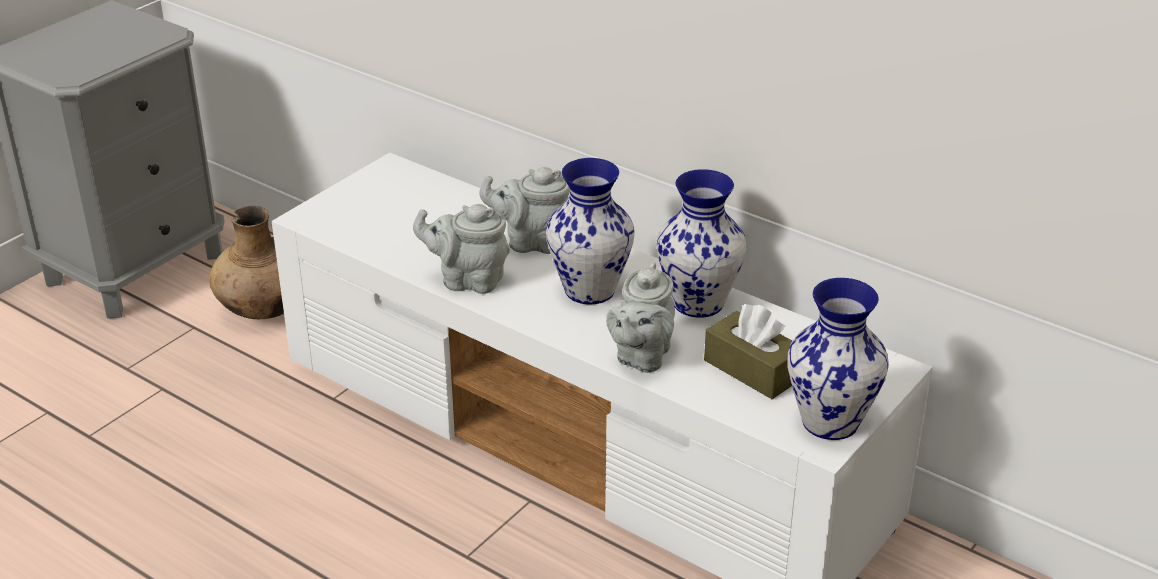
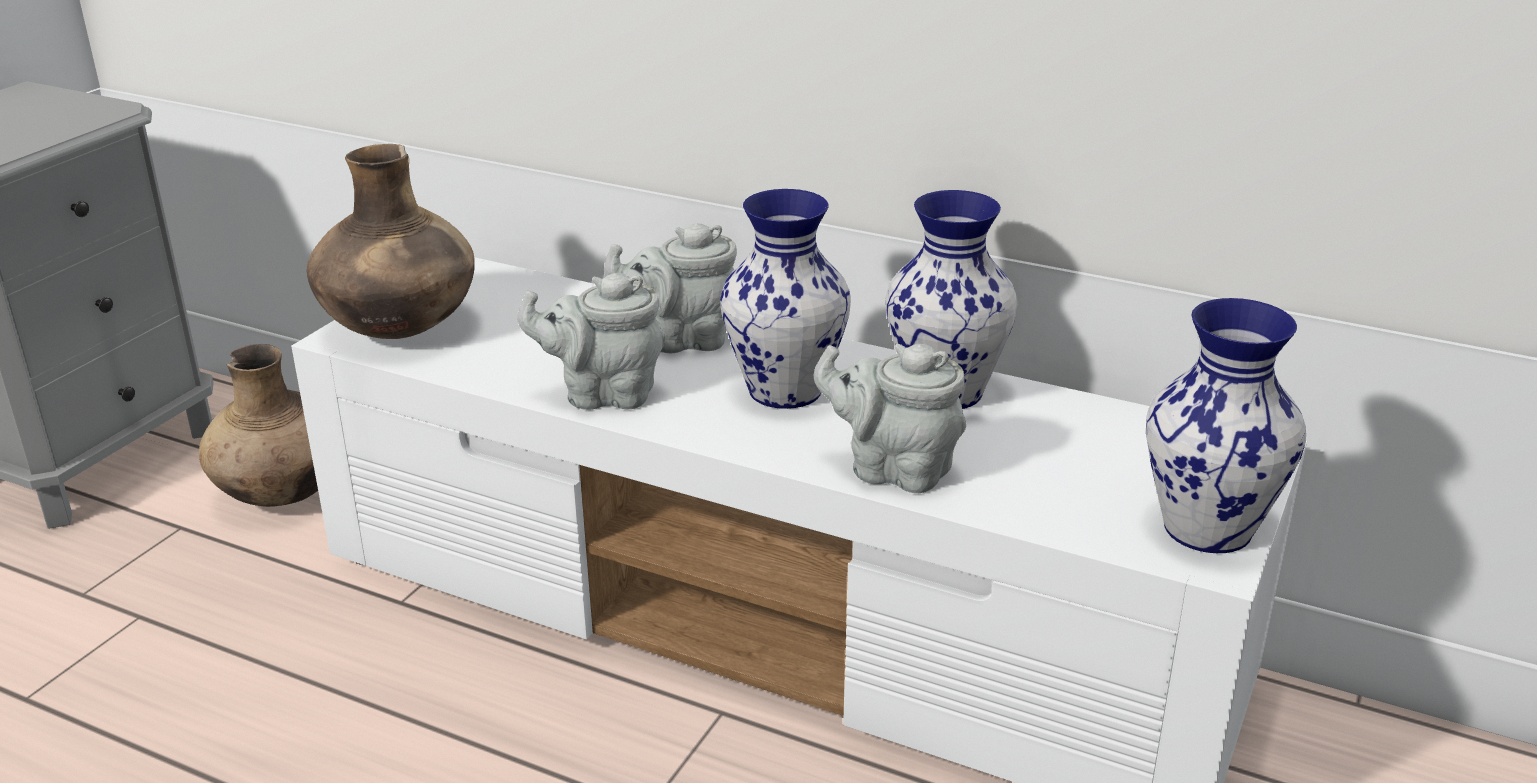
camera: 10 degrees left, 5 degrees down
grey teapot [606,262,675,373] -> grey teapot turned 105 degrees clockwise [814,344,966,493]
brown tissue box [704,304,792,399] -> none
none -> brown vase [307,144,475,339]

